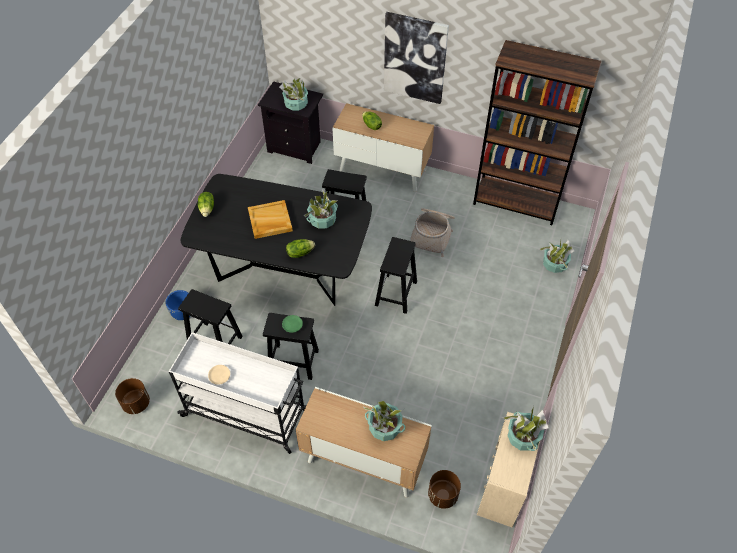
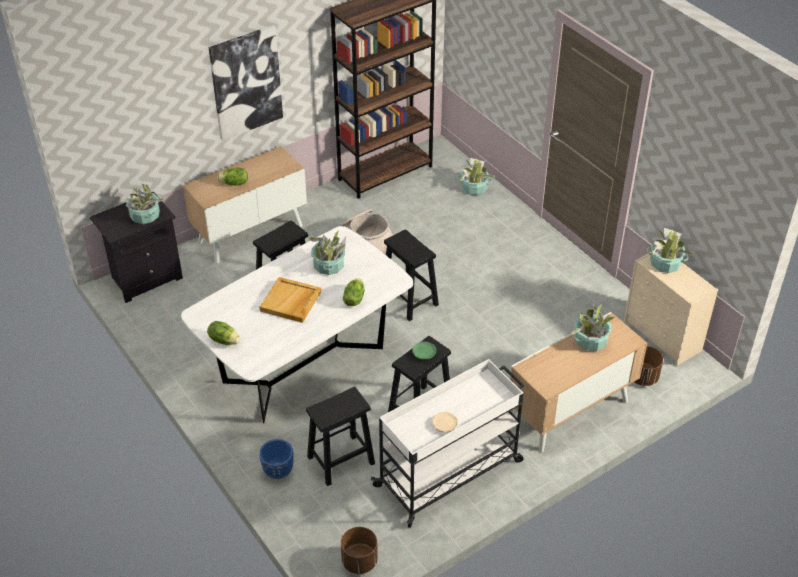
camera: 55 degrees left, 10 degrees down
black dining table [181,174,372,306] -> white dining table [181,226,413,423]

